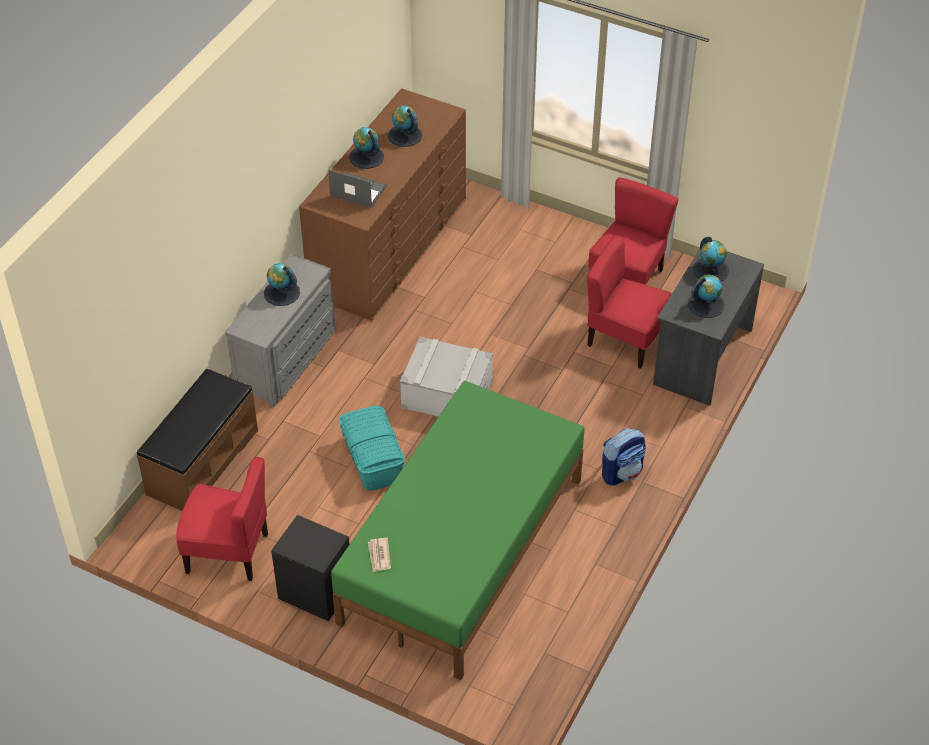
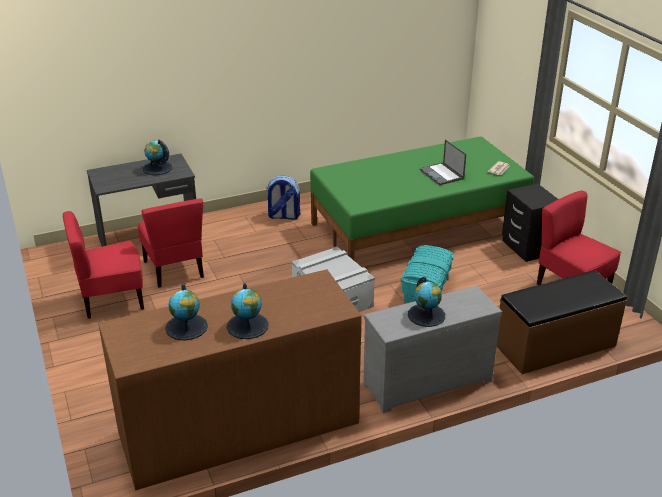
camera: 140 degrees left, 15 degrees down
laptop [328,170,387,208] -> laptop moved to [419,139,466,185]
globe [693,237,729,282] -> none

